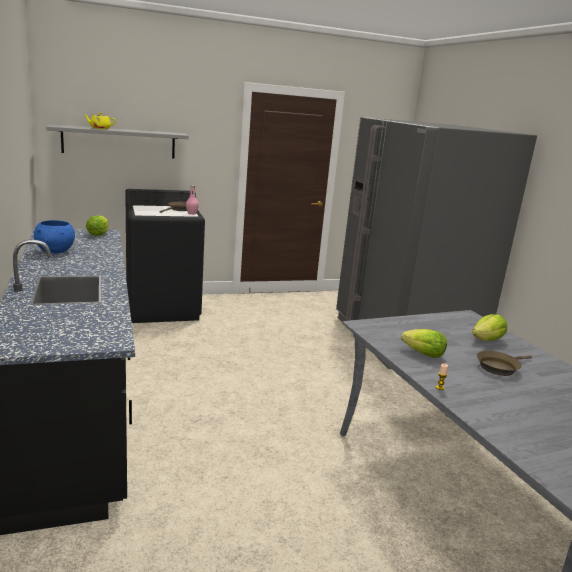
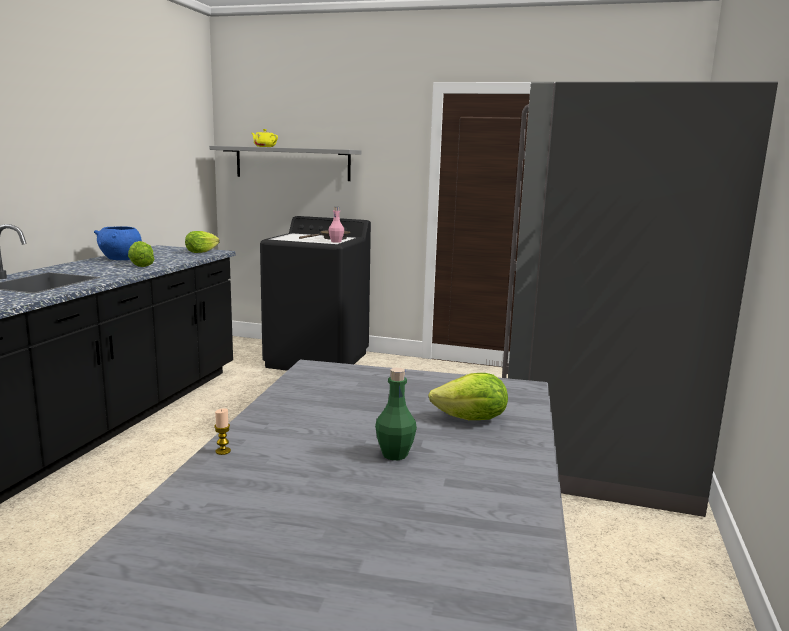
camera: 35 degrees right, 5 degrees down
lettuce [401,329,447,358] -> lettuce moved to [128,241,155,267]
brown frying pan [477,351,532,376] -> green bottle [375,368,417,460]

